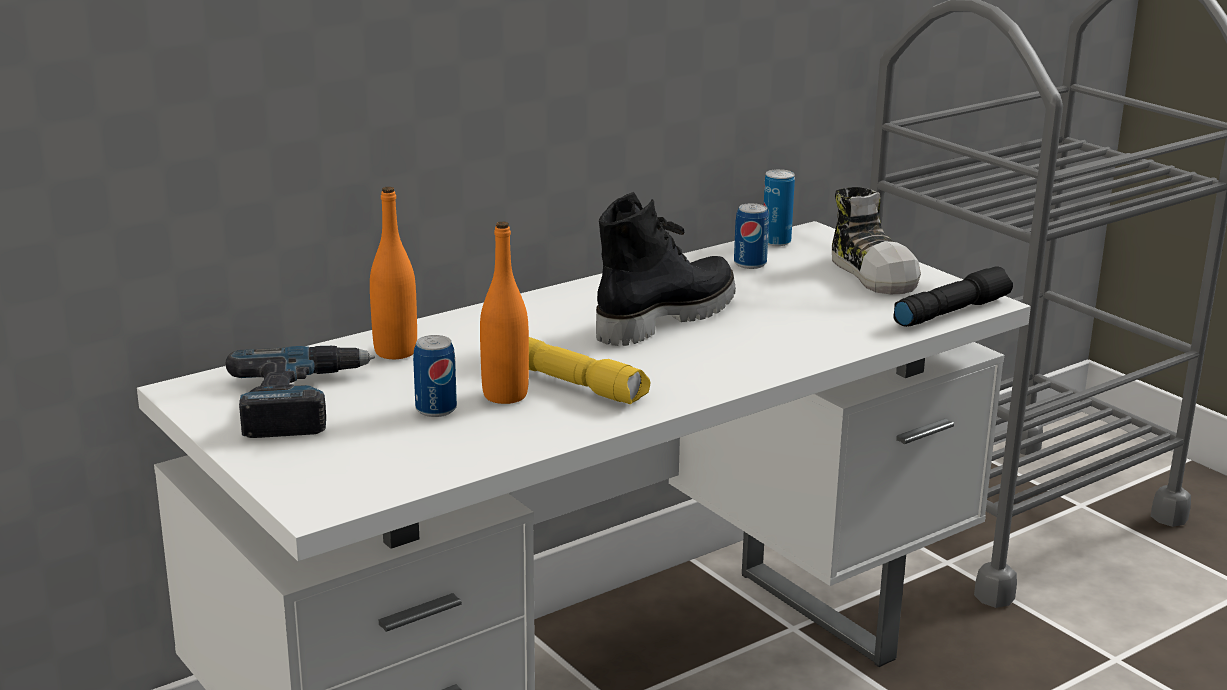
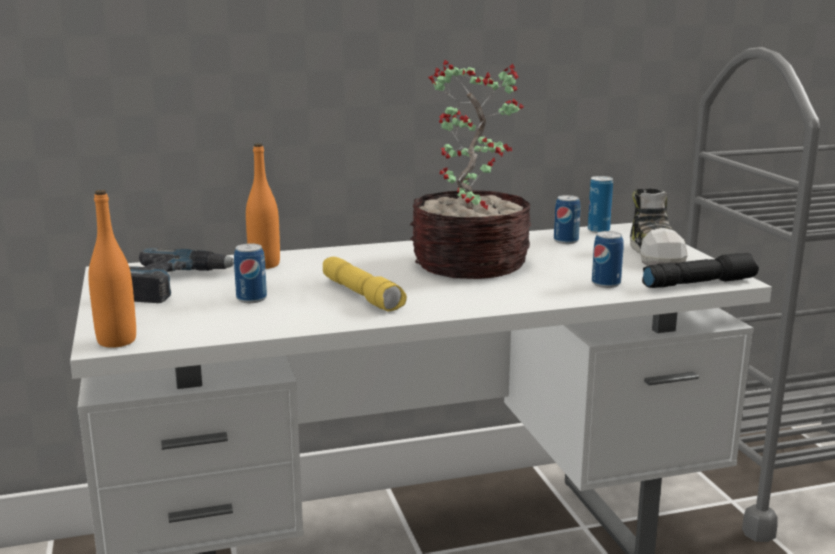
camera: 20 degrees right, 5 degrees down
orange bottle [480,222,529,404] -> orange bottle moved to [88,190,136,348]
black boot [596,192,736,346] -> potted plant [410,60,531,279]
none -> can [592,231,624,288]

